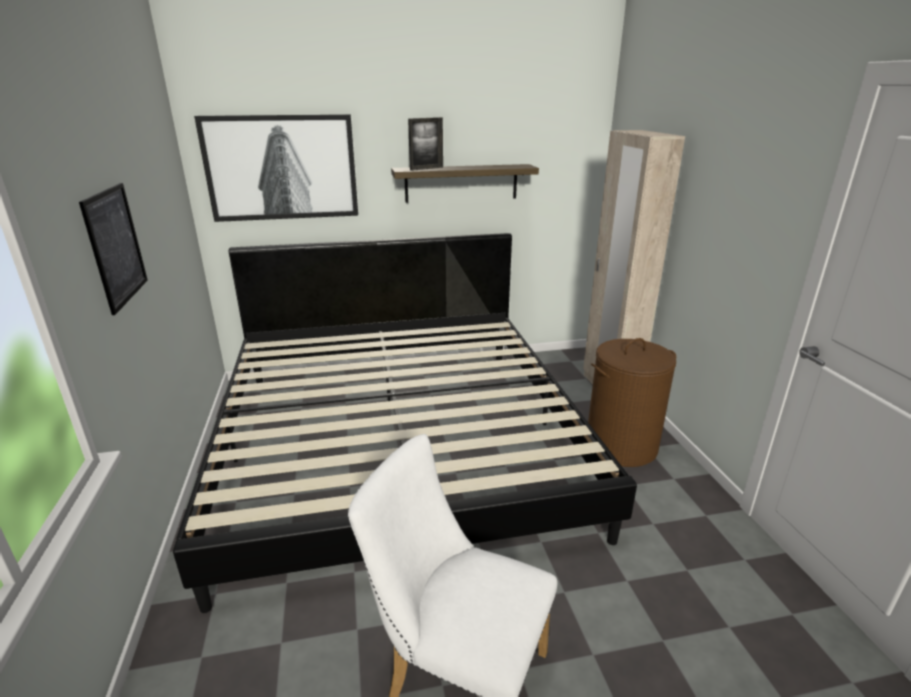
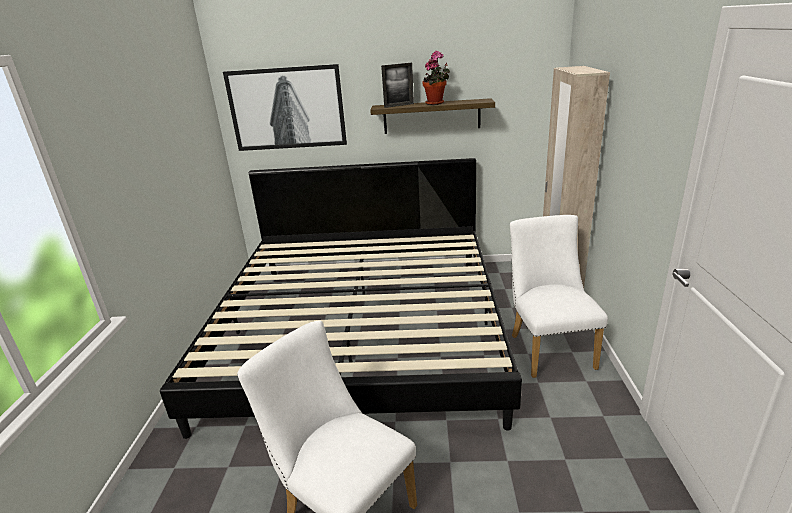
camera: 15 degrees right, 0 degrees up
picture [79,183,148,315] -> none
brown laundry basket [588,338,676,467] -> white chair [510,215,608,378]
none -> potted plant [422,51,450,105]

